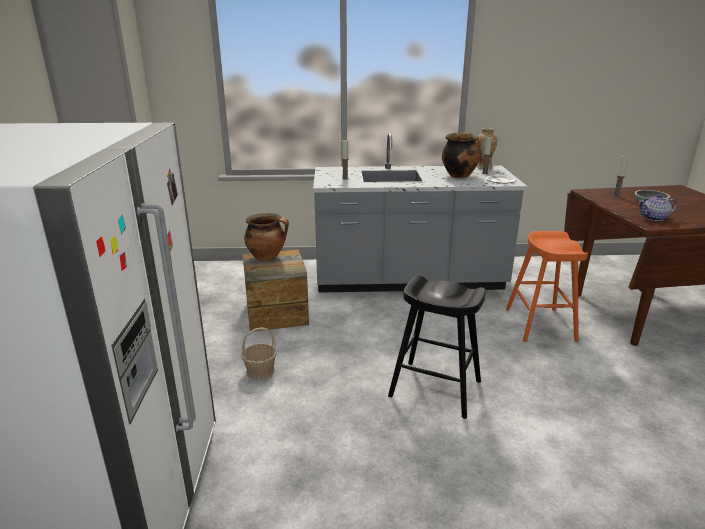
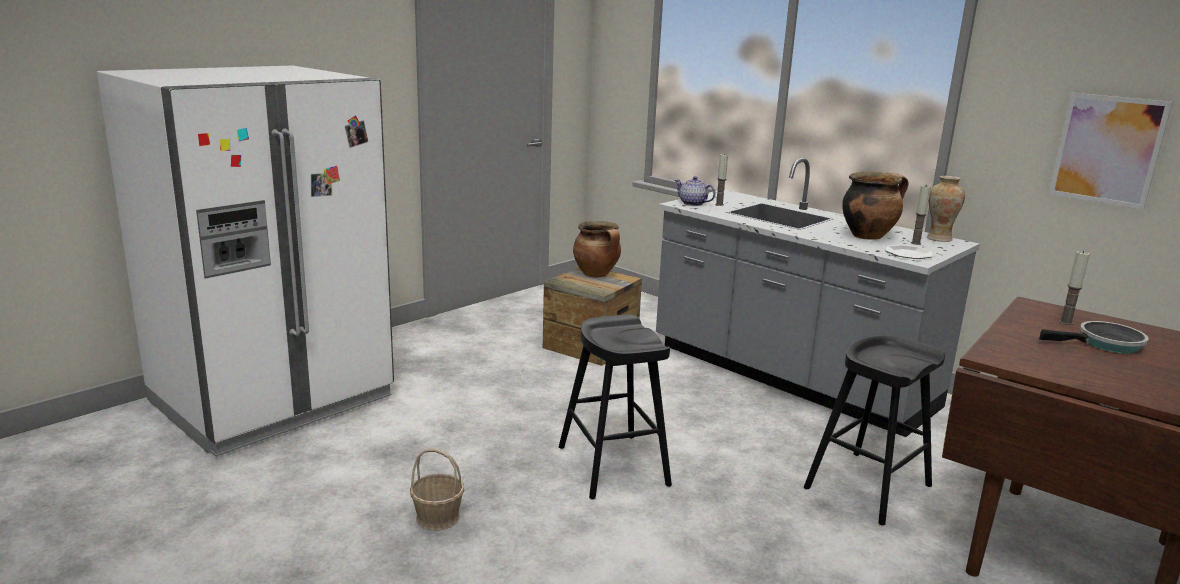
camera: 45 degrees right, 5 degrees down
basket [241,327,277,380] -> basket moved to [410,448,465,531]
orange stool [506,231,588,342] -> black stool [804,335,945,526]
teapot [639,194,677,221] -> teapot moved to [675,176,715,206]
none -> picture [1049,93,1173,210]

